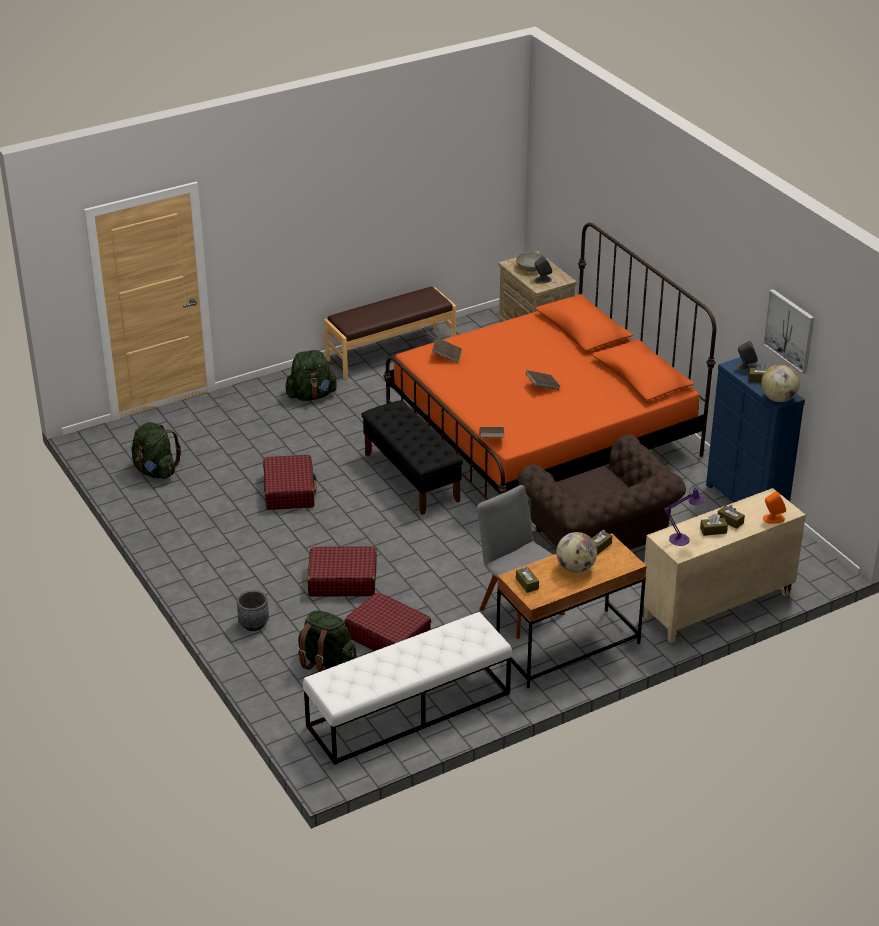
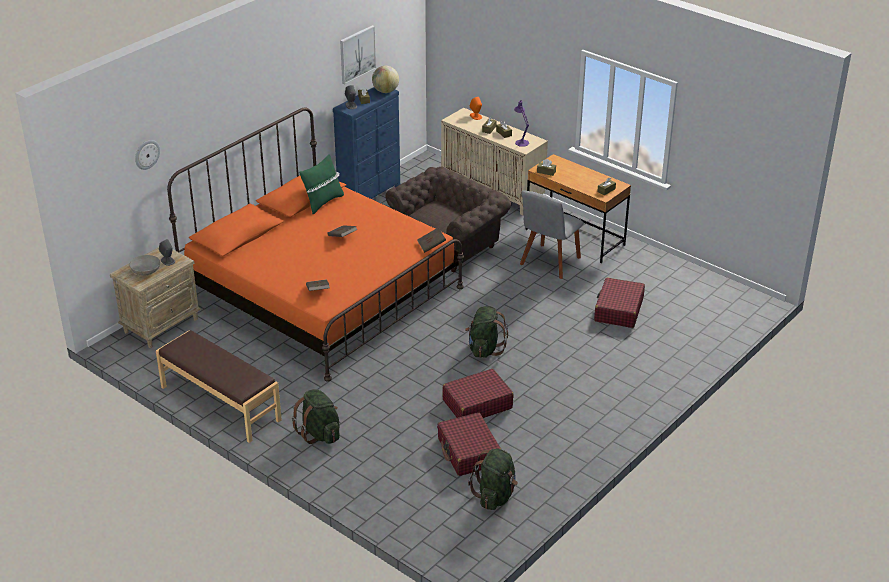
camera: 110 degrees left, 0 degrees up
grey planter [237,590,269,631] -> none
green backpack [298,611,357,672] -> green backpack moved to [465,306,508,358]
white bench [303,612,512,765] -> none
red suitcase [307,546,377,597] -> red suitcase moved to [437,413,501,476]
black bench [361,400,463,515] -> none
globe [556,532,597,573] -> none
none -> wall clock [135,140,160,170]
none -> green pillow [299,154,344,214]

